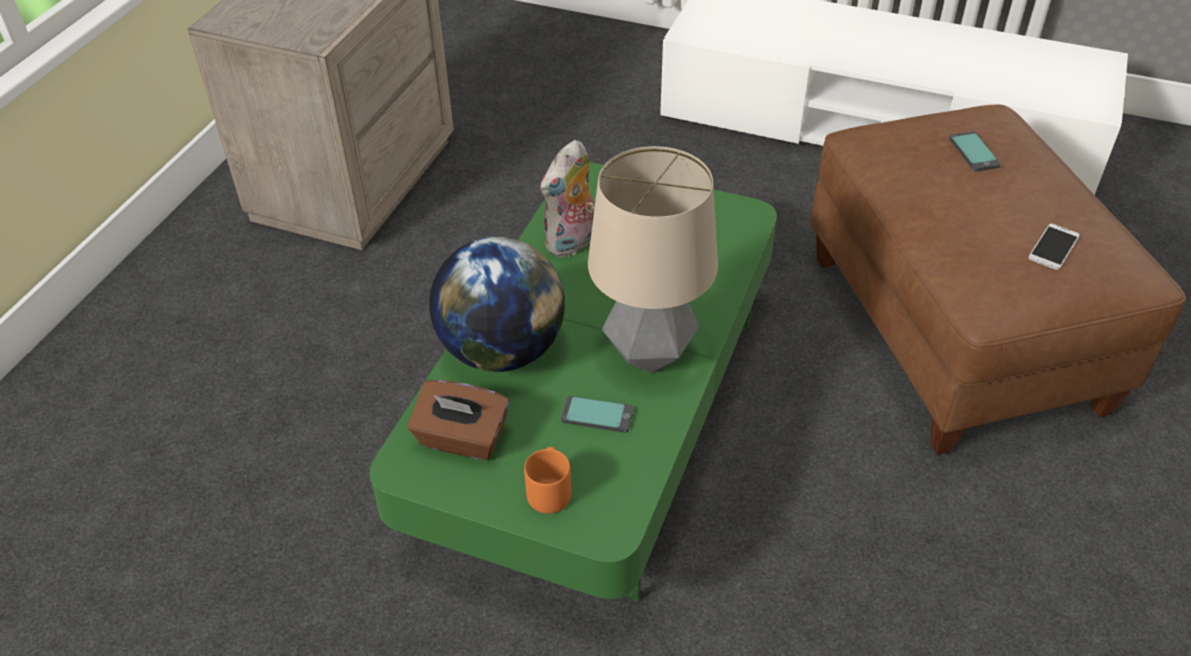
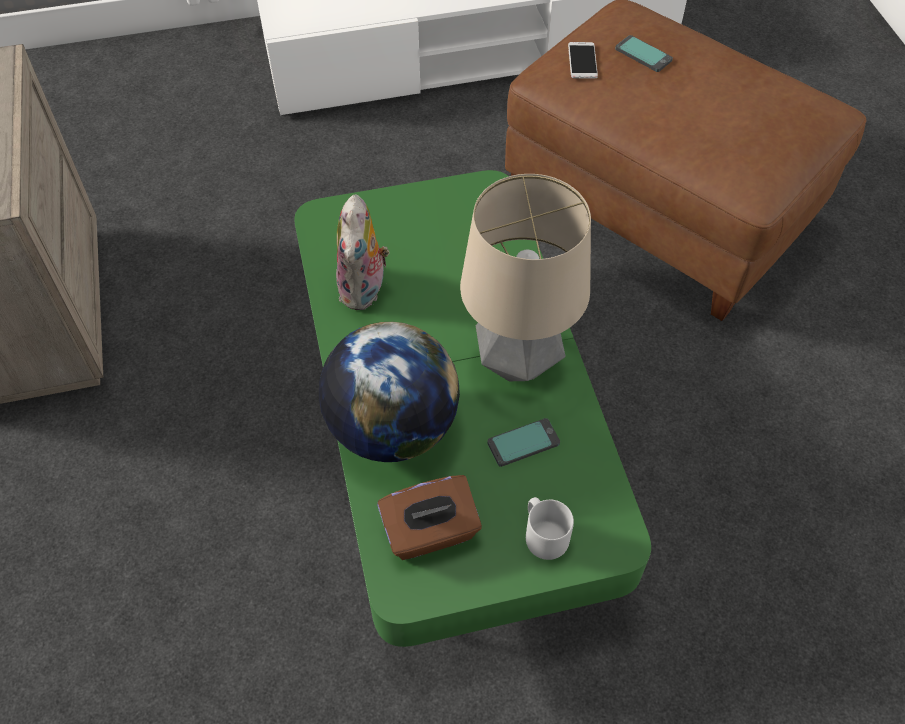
camera: 35 degrees left, 10 degrees up
orange mug [524,447,571,514] -> grey mug [526,497,574,560]
phone [1028,224,1080,270] -> phone moved to [568,42,598,79]

